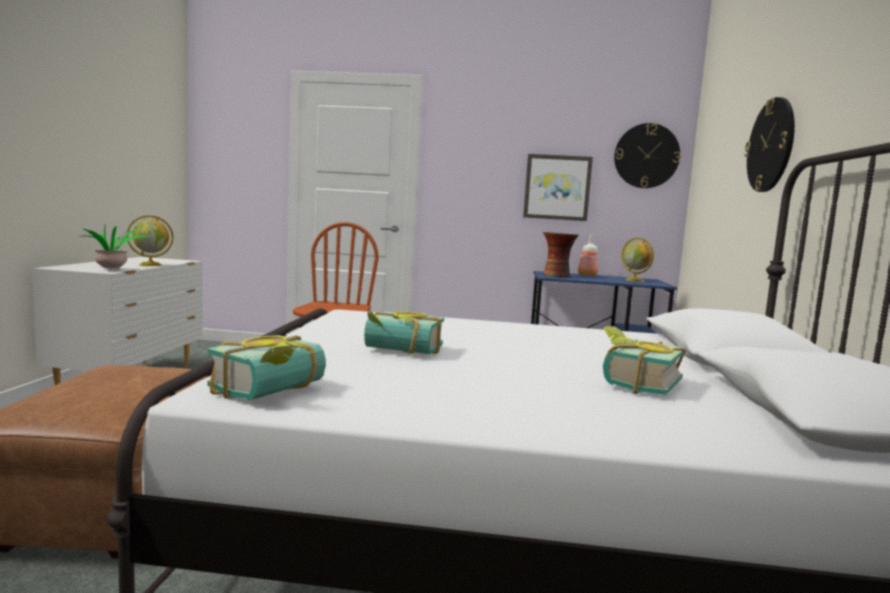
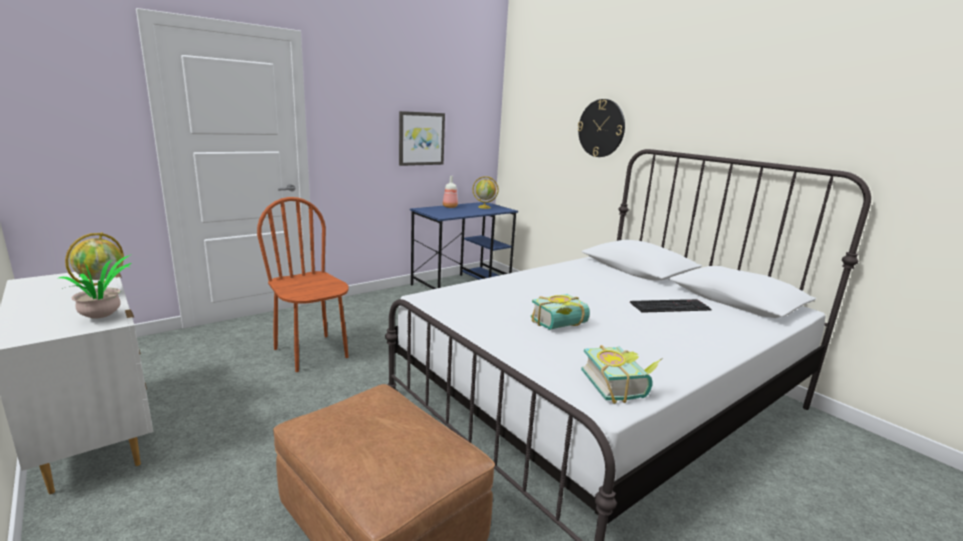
camera: 45 degrees left, 10 degrees up
vase [543,232,579,277] -> none
book [603,326,686,395] -> keyboard [630,299,712,313]
wall clock [614,123,680,188] -> none

